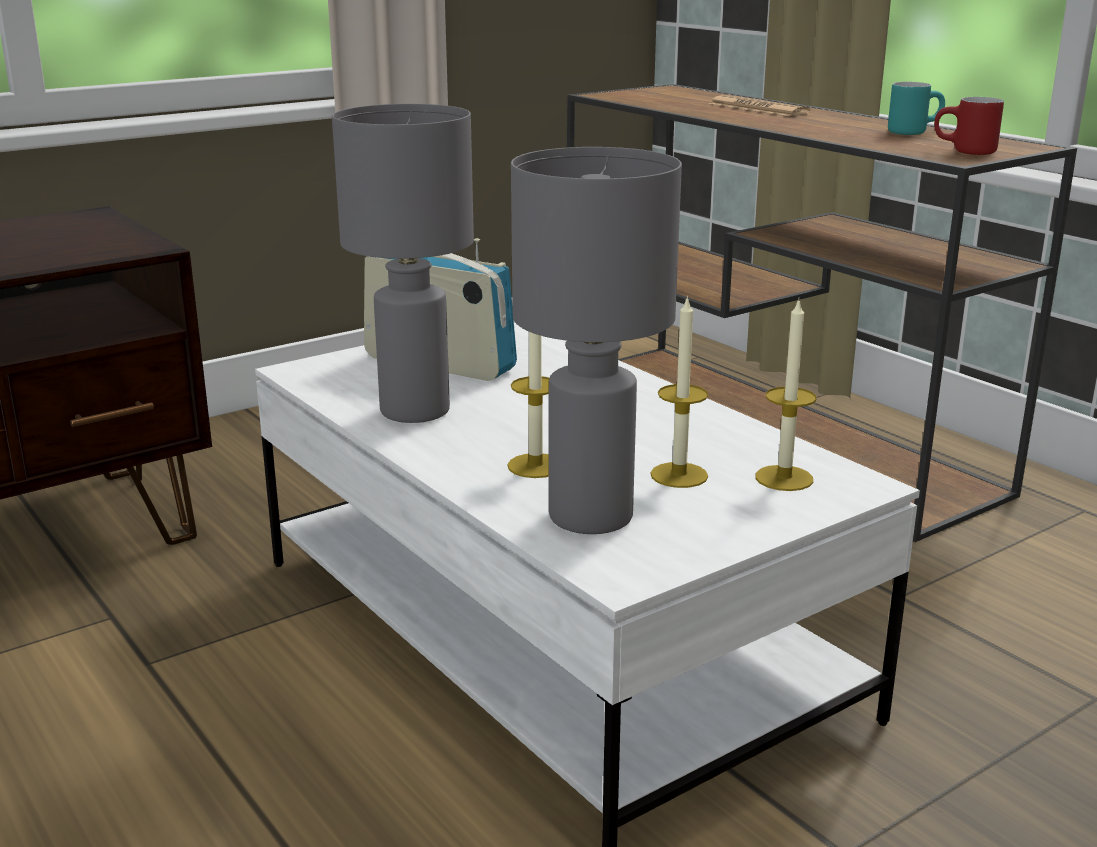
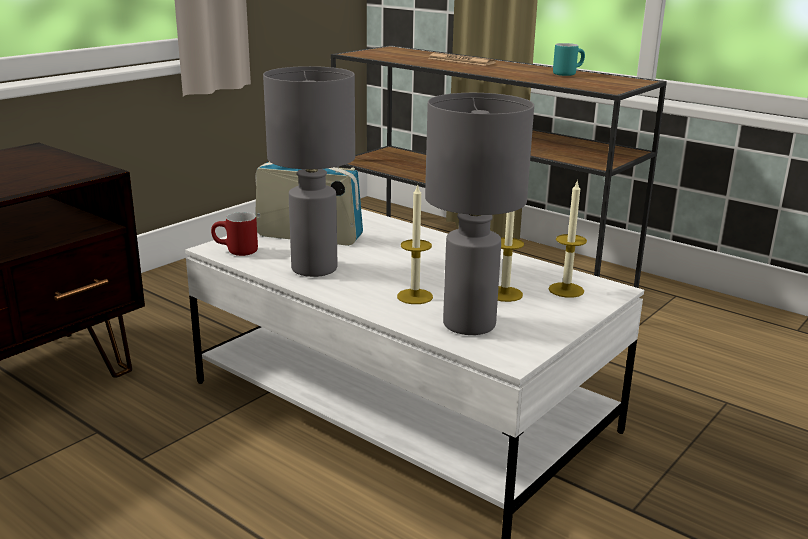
camera: 15 degrees left, 0 degrees up
red mug [934,97,1004,155] -> red mug moved to [211,212,258,256]

